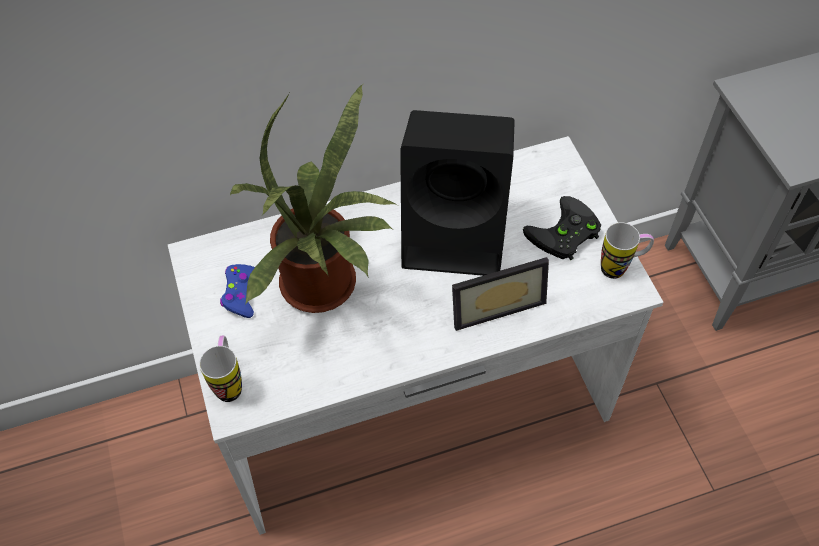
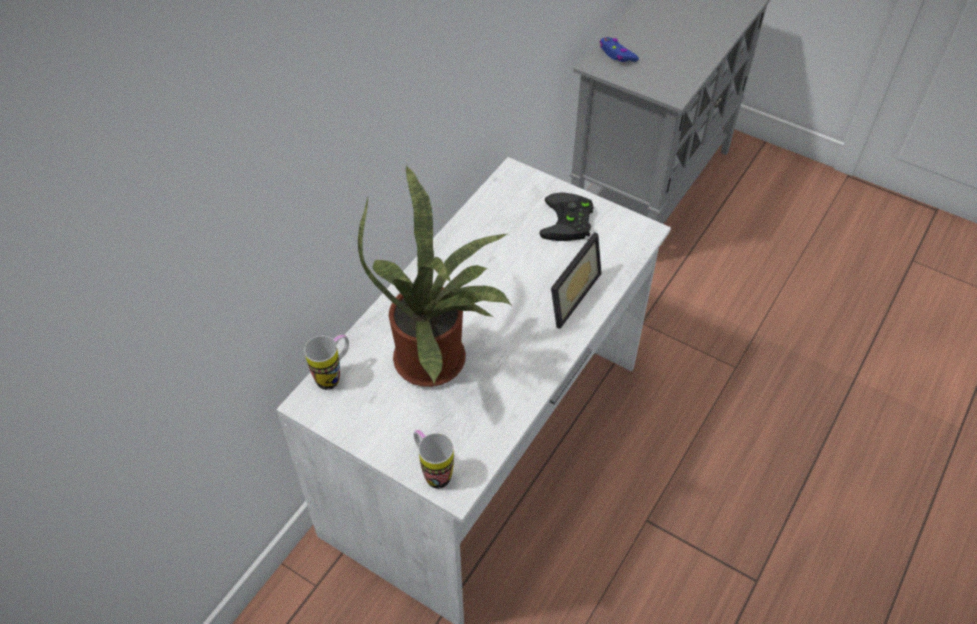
camera: 40 degrees left, 5 degrees down
blue game controller [220,264,255,318] -> blue game controller moved to [600,37,639,62]
black speaker [400,110,515,276] -> none
mug [601,222,654,279] -> mug moved to [304,334,349,390]

